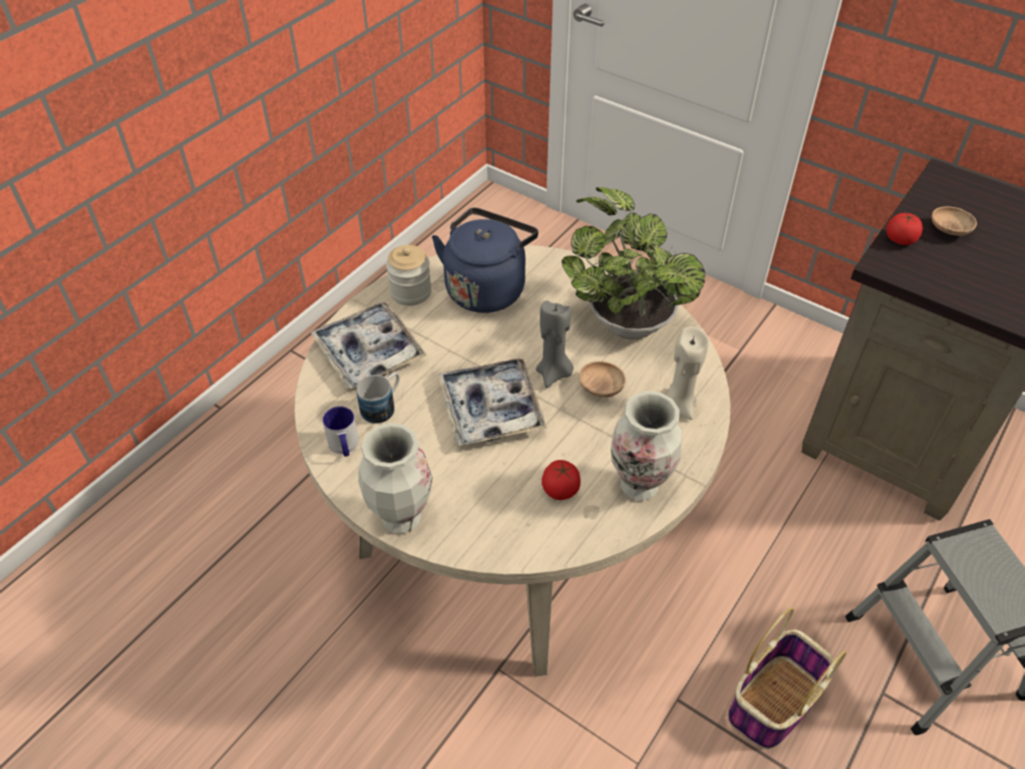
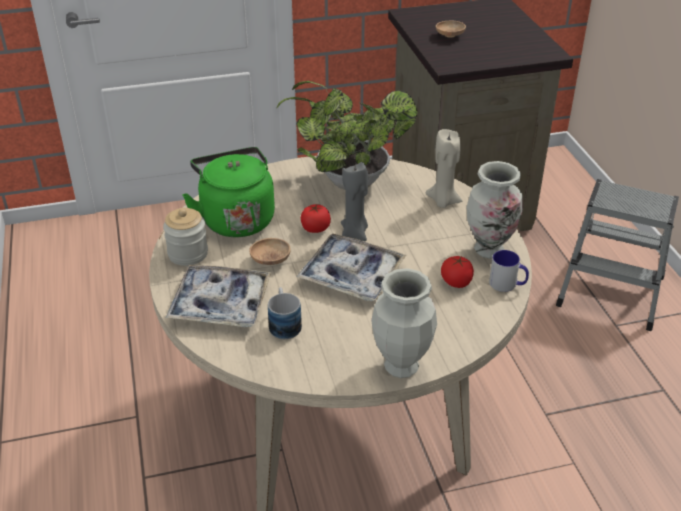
camera: 50 degrees left, 10 degrees down
mug [323,406,359,457] -> mug moved to [489,250,529,292]
blue kettle [432,208,538,313] -> green kettle [182,147,275,237]
brown bowl [579,361,626,398] -> brown bowl moved to [249,238,291,265]
basket [727,607,846,749] -> none
tomato [887,213,923,245] -> tomato moved to [301,203,331,233]

